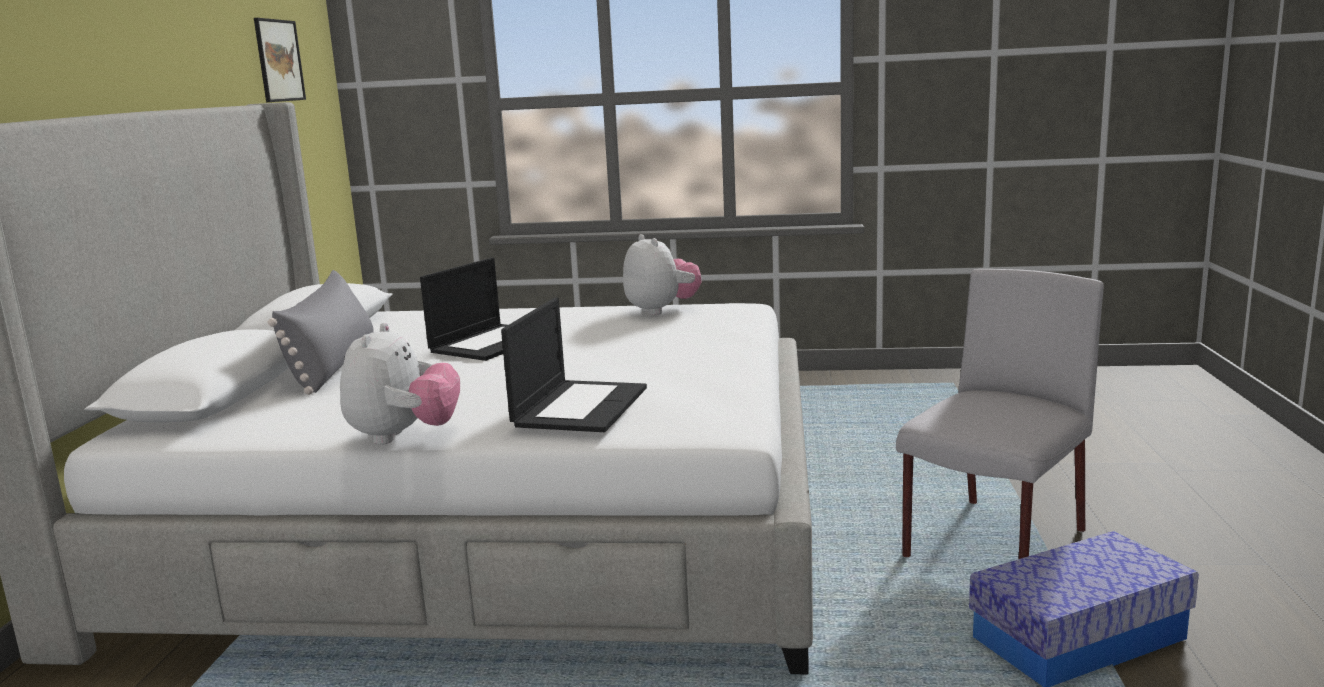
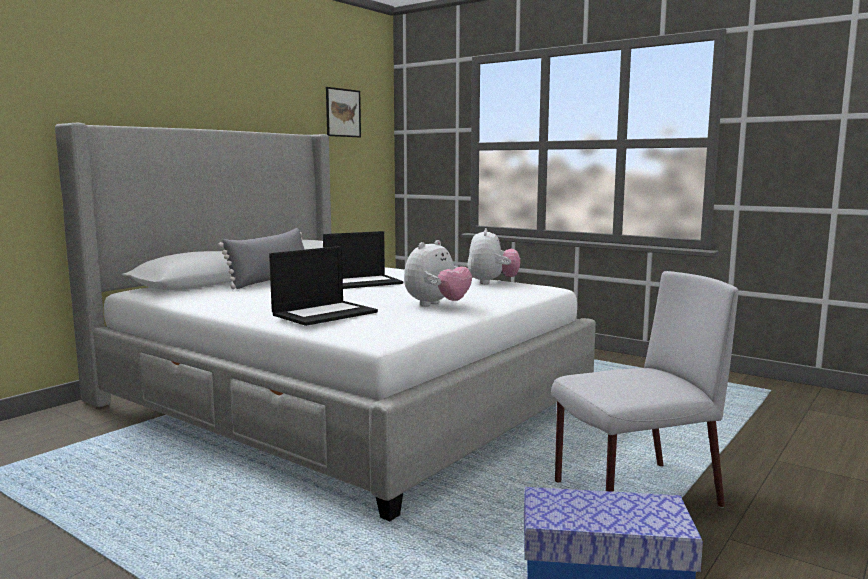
camera: 30 degrees right, 5 degrees down
plush toy [340,323,460,445] -> plush toy moved to [404,240,472,307]

